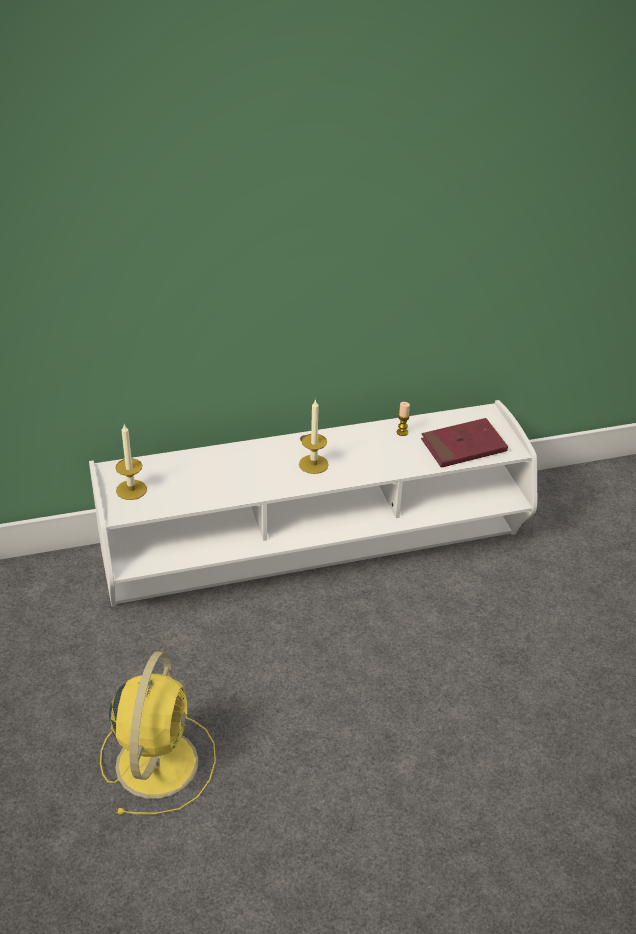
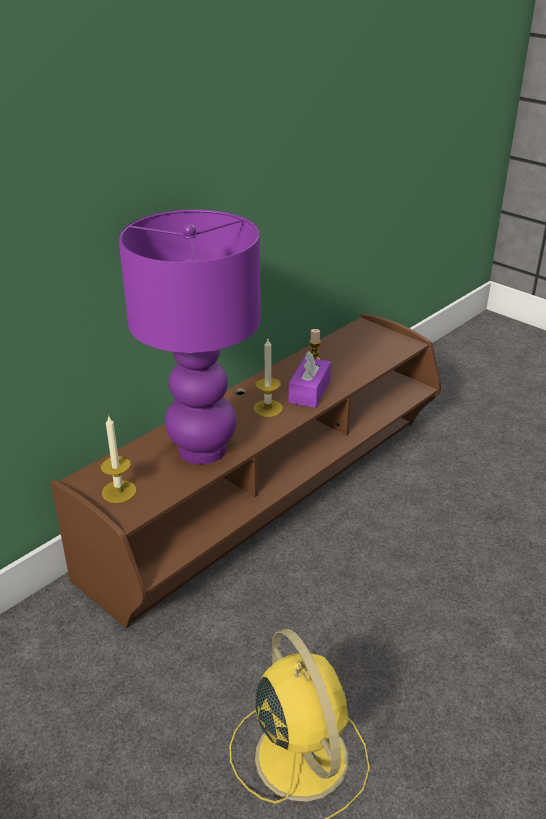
camera: 30 degrees left, 5 degrees down
white tv stand [89,400,537,607] -> brown tv stand [51,313,441,629]
red book [421,418,508,468] -> none
none -> purple table lamp [118,209,261,464]
none -> purple tissue box [289,351,331,408]

